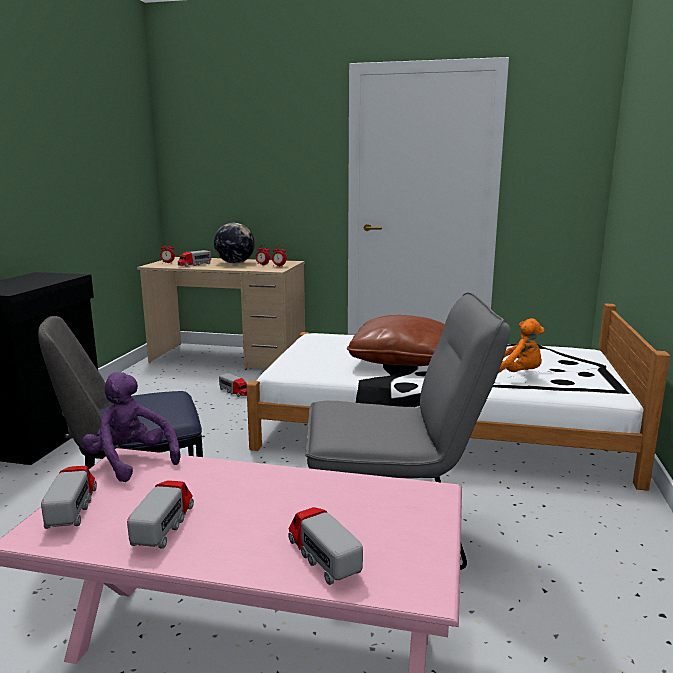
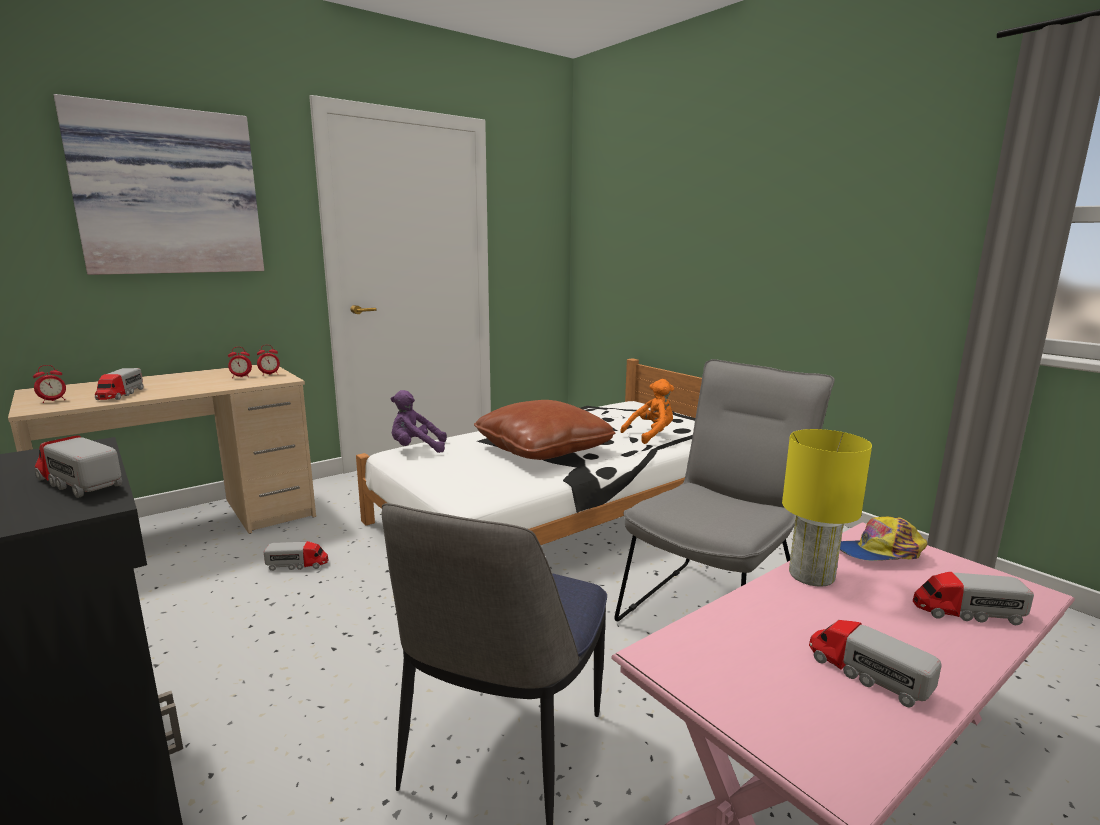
camera: 50 degrees left, 0 degrees up
toy truck [41,466,97,529] -> toy truck moved to [35,435,122,498]
purple plush toy [82,372,180,482] -> purple plush toy moved to [391,390,447,453]
globe [214,223,255,264] -> none
none -> picture [54,94,264,275]
none -> yellow table lamp [782,429,872,587]
none -> cap [840,517,927,561]

